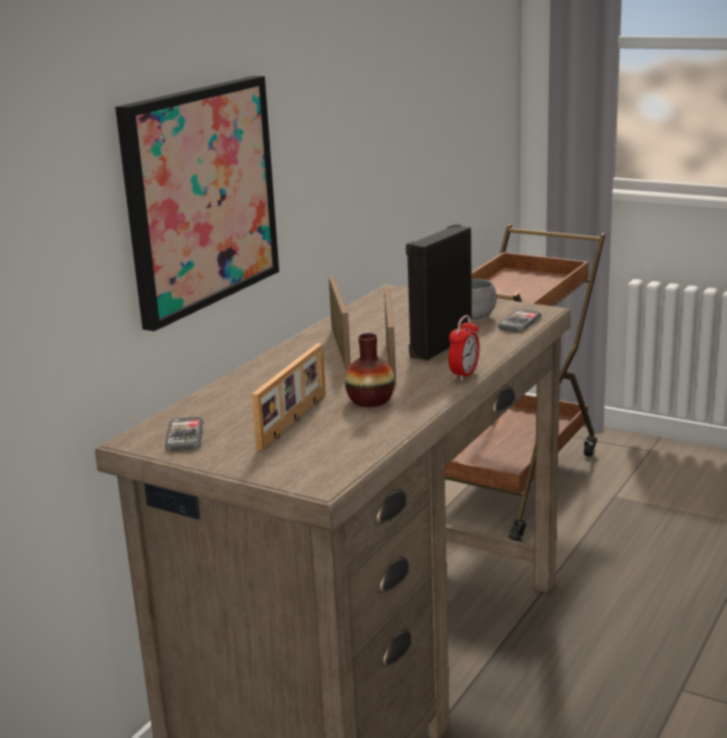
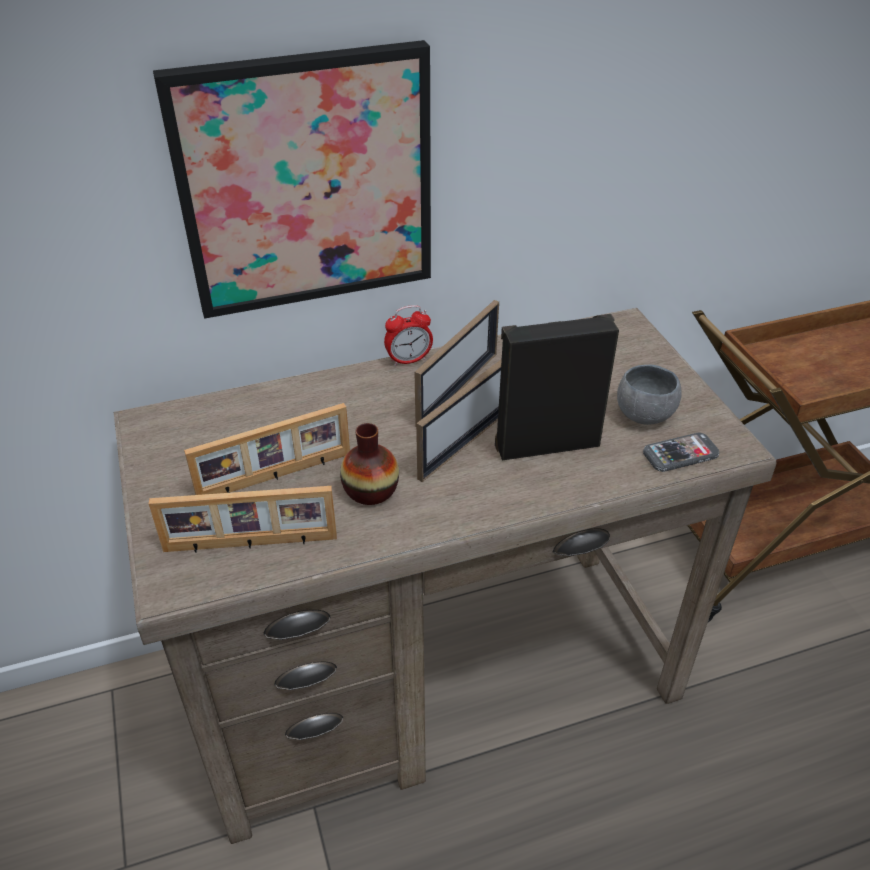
camera: 40 degrees right, 20 degrees up
phone [165,417,203,451] -> none
alarm clock [448,315,480,381] -> alarm clock moved to [384,305,433,366]
none -> picture frame [149,486,337,553]

